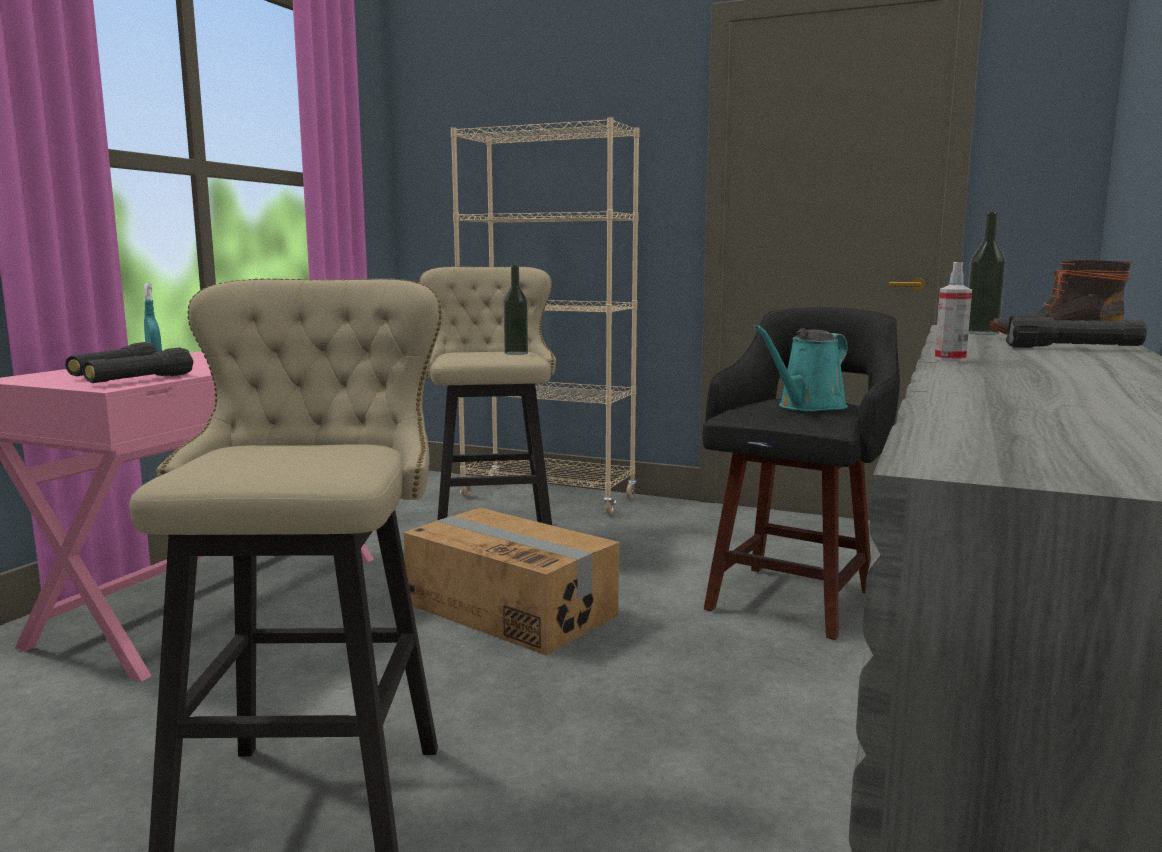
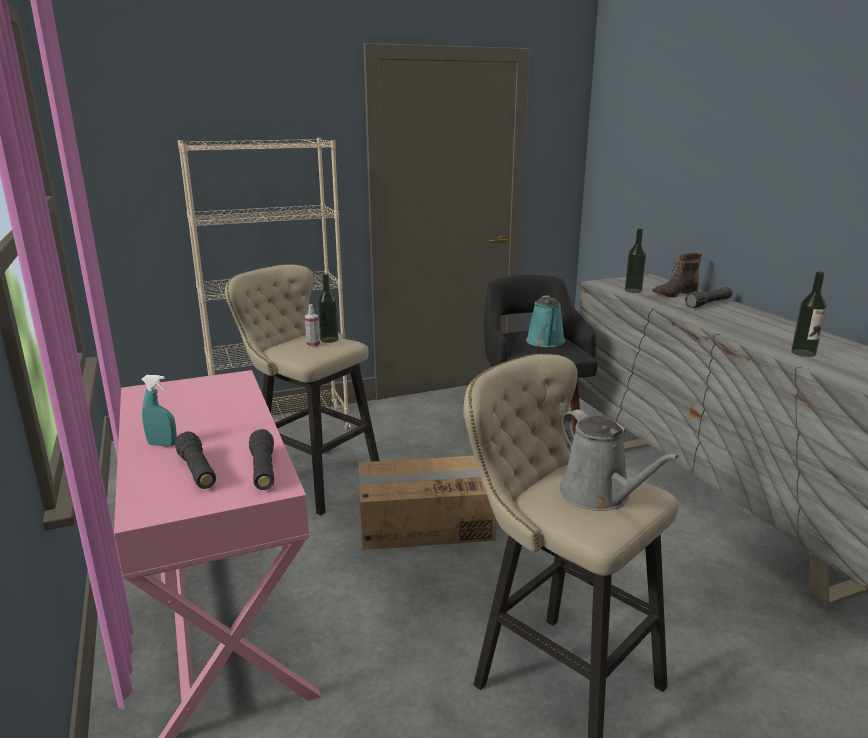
camera: 45 degrees left, 10 degrees up
spray bottle [934,262,972,362] -> spray bottle moved to [305,304,320,347]
none -> grey watering can [560,410,679,511]
none -> bottle [791,271,826,357]

